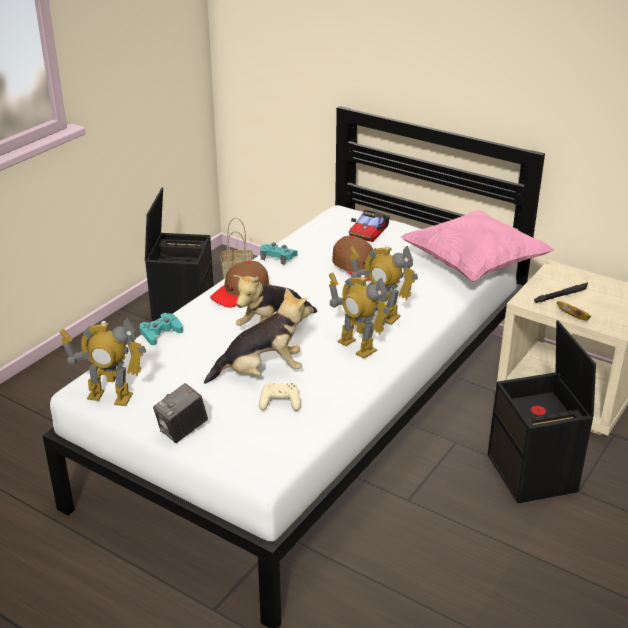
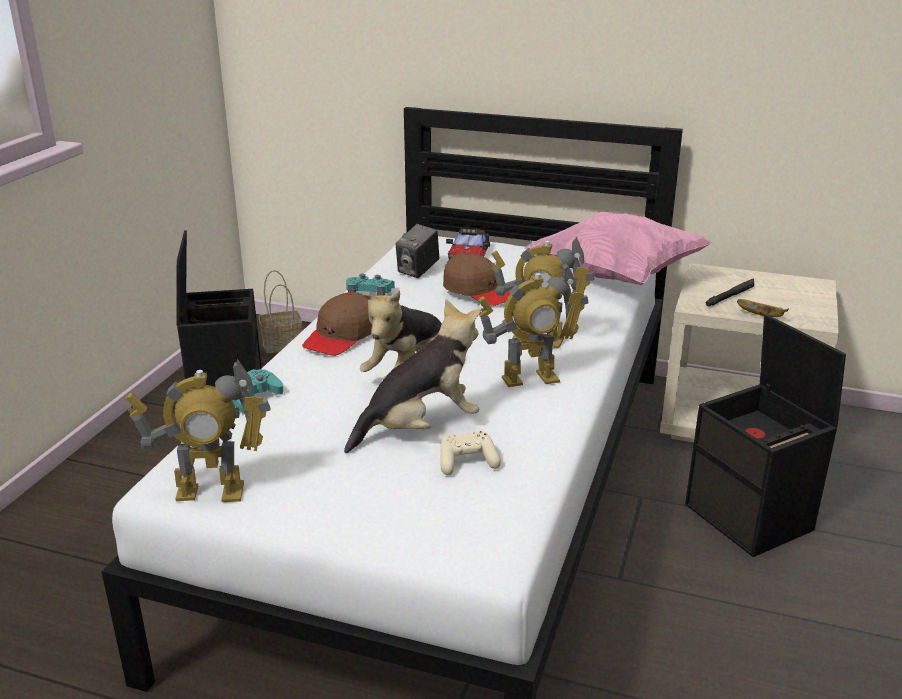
camera: 15 degrees left, 5 degrees down
camera [153,383,208,443] -> camera moved to [396,224,439,278]
toy robot [329,272,390,359] -> toy robot turned 45 degrees counterclockwise [478,262,589,387]

